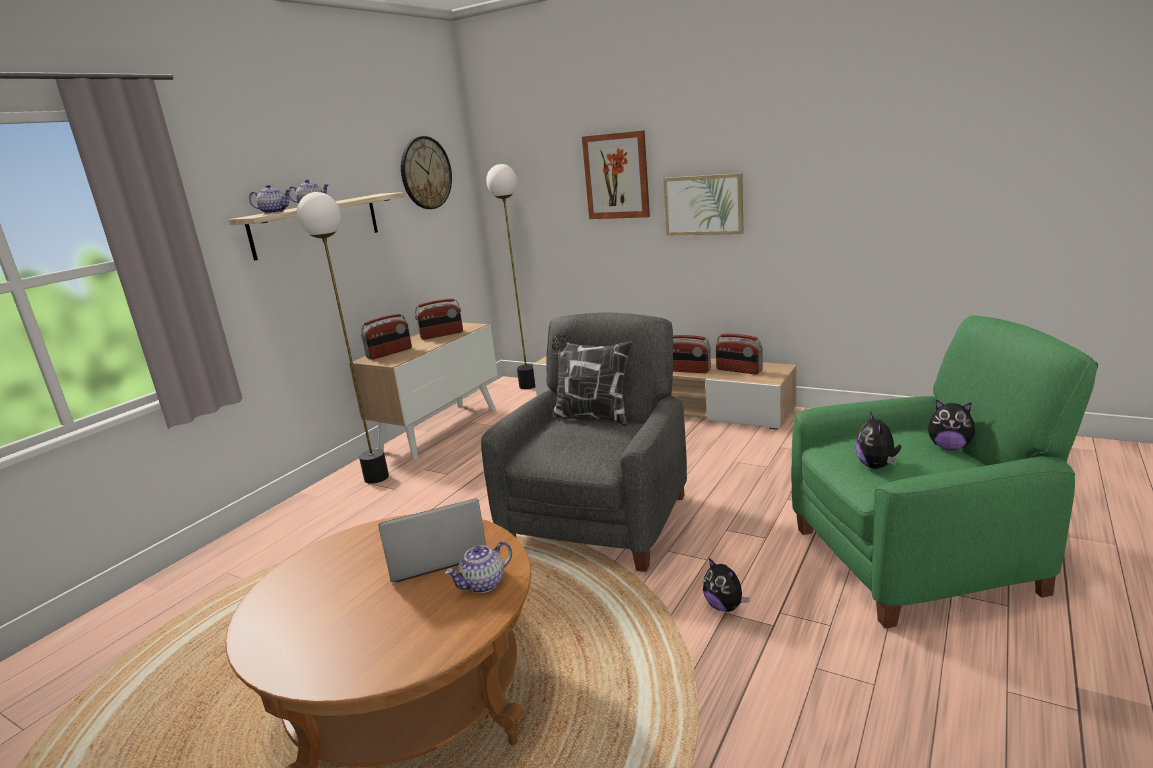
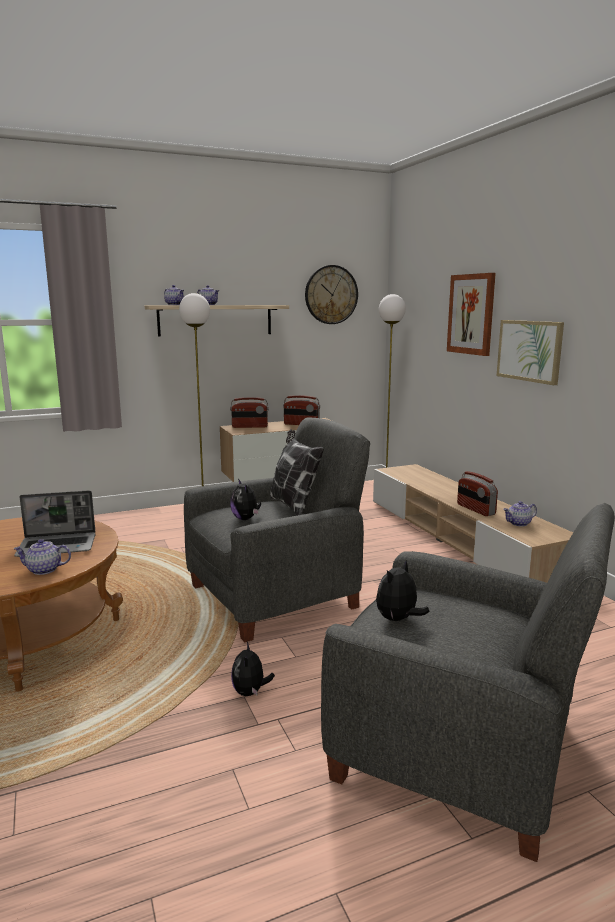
camera: 35 degrees right, 5 degrees down
laptop [378,499,486,582] -> laptop turned 150 degrees clockwise [14,490,96,557]
radio [715,334,763,375] -> teapot [503,501,537,527]
green armchair [792,315,1098,629] -> grey armchair [321,503,615,862]
plush toy [928,399,975,450] -> plush toy moved to [230,479,261,520]

